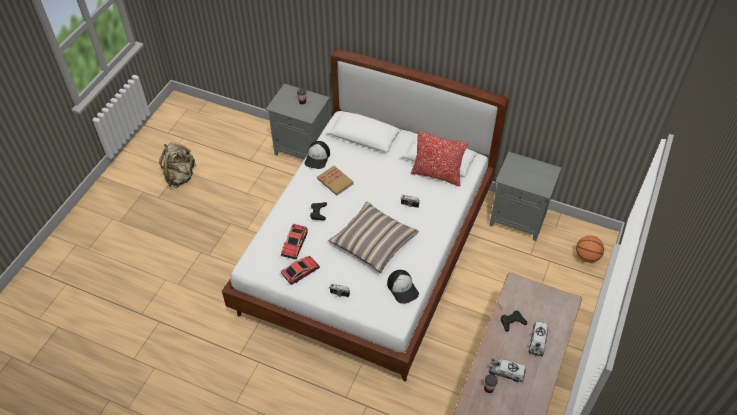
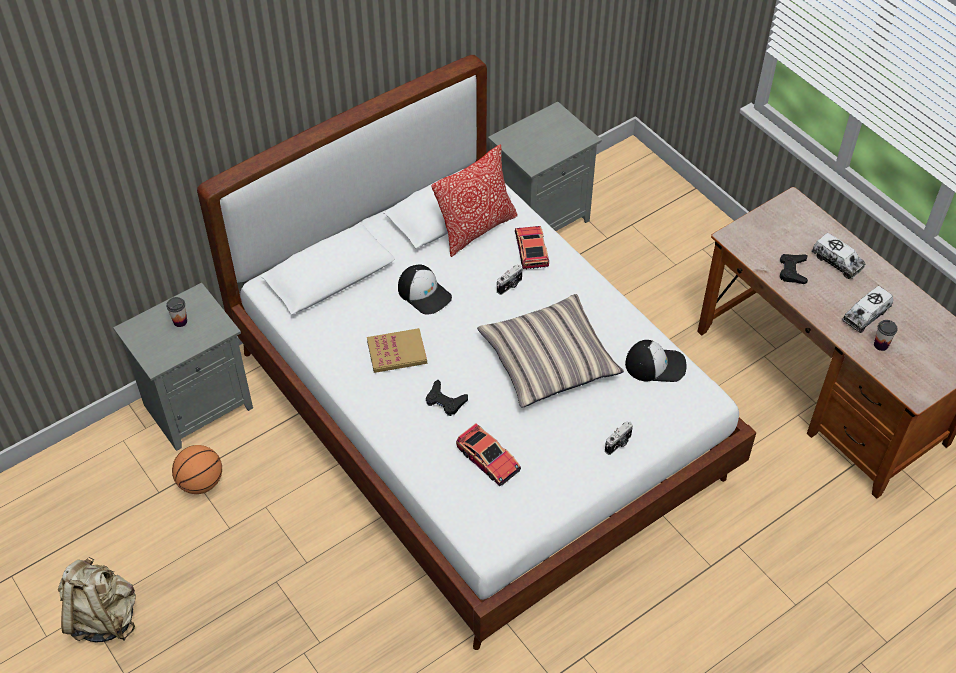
camera: 60 degrees left, 0 degrees up
toy car [281,256,320,285] -> toy car moved to [515,226,549,270]
cap [305,141,330,169] -> cap moved to [398,265,452,314]
basketball [576,236,604,263] -> basketball moved to [172,445,222,494]

